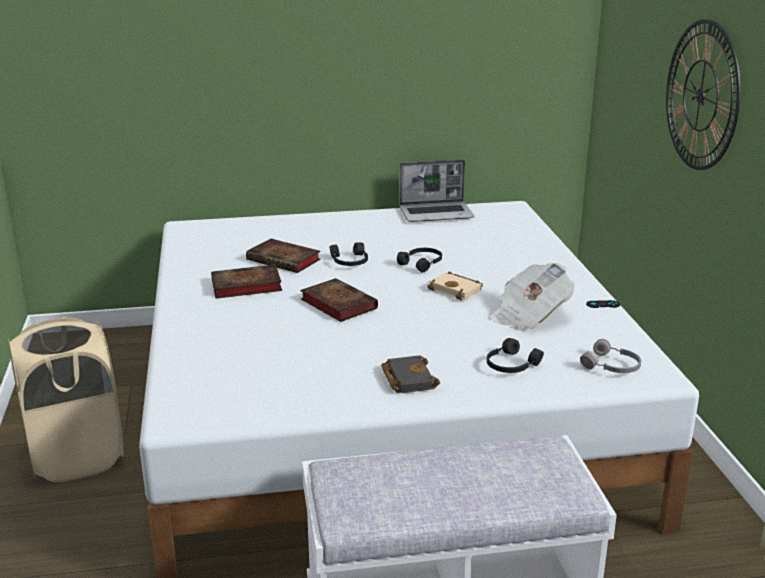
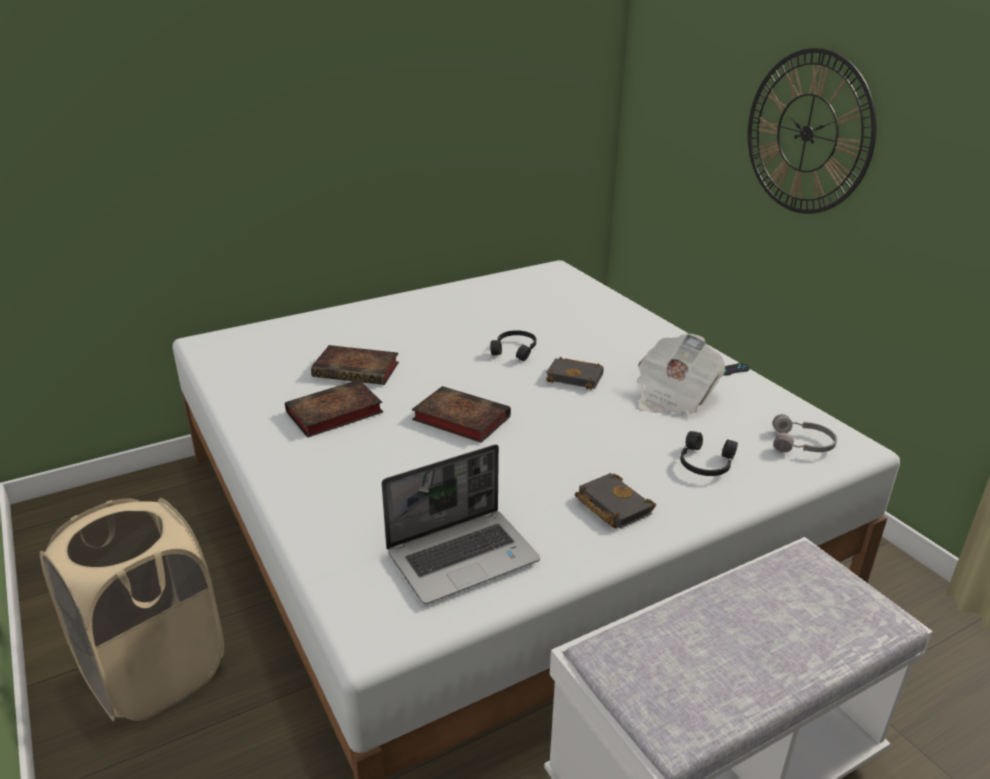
camera: 20 degrees left, 5 degrees up
black headphones [330,242,368,266] -> none
laptop [399,160,474,222] -> laptop moved to [381,444,540,604]
beige book [427,271,483,301] -> black book [546,357,604,390]

